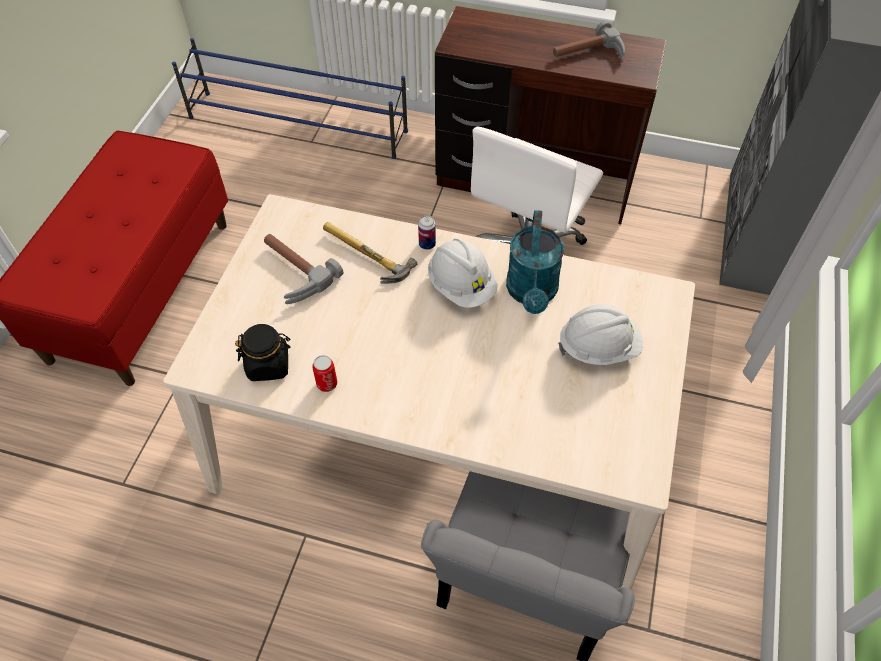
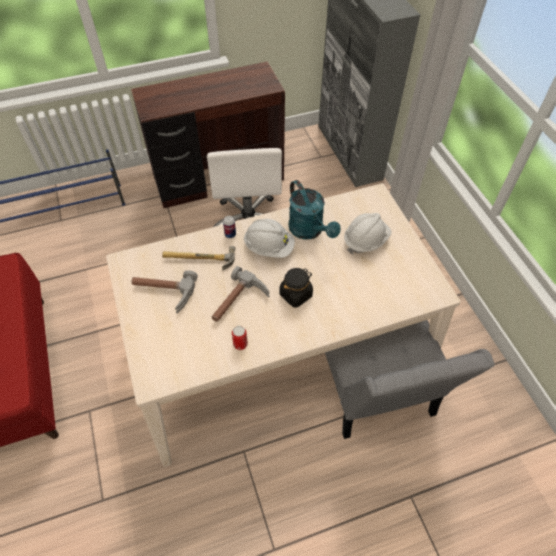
camera: 35 degrees left, 0 degrees up
black jar [235,324,290,381] -> black jar moved to [280,268,313,308]
hammer [553,21,625,62] -> hammer moved to [212,266,270,322]

